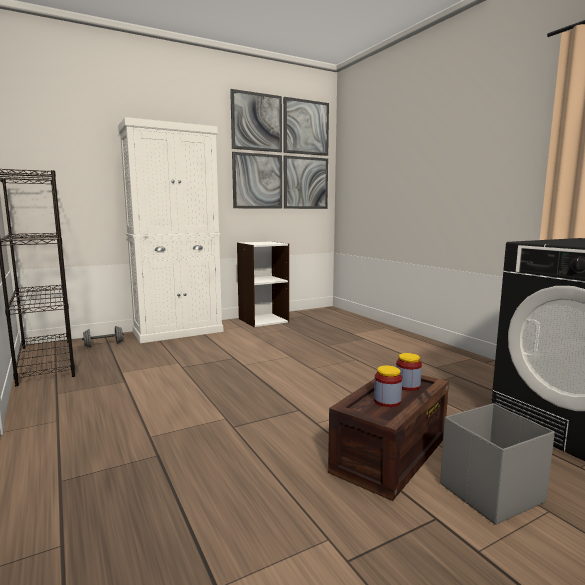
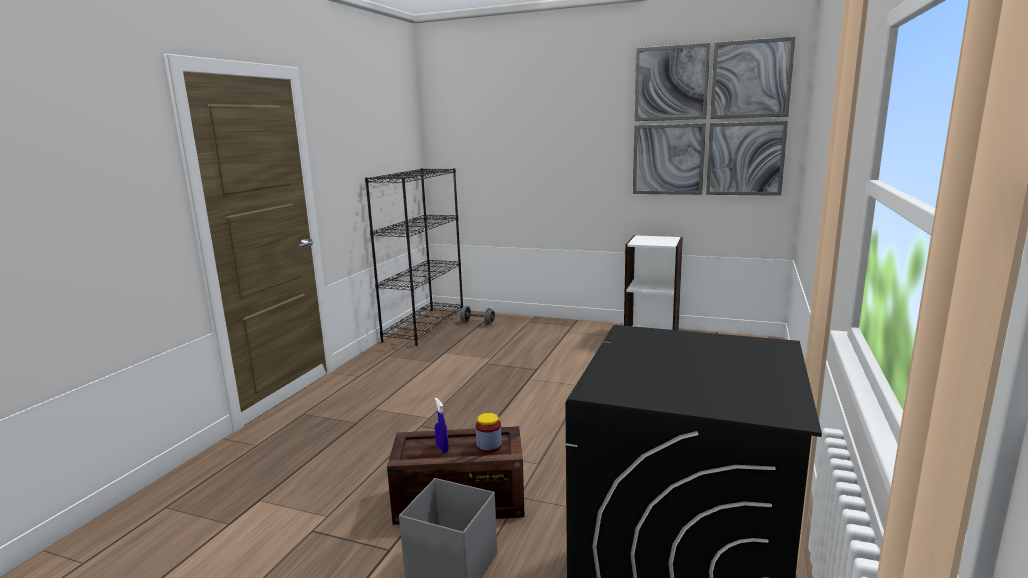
camera: 50 degrees right, 5 degrees up
white cabinet [118,117,224,343] -> none
jar [374,366,402,407] -> blue spray bottle [435,398,449,453]

